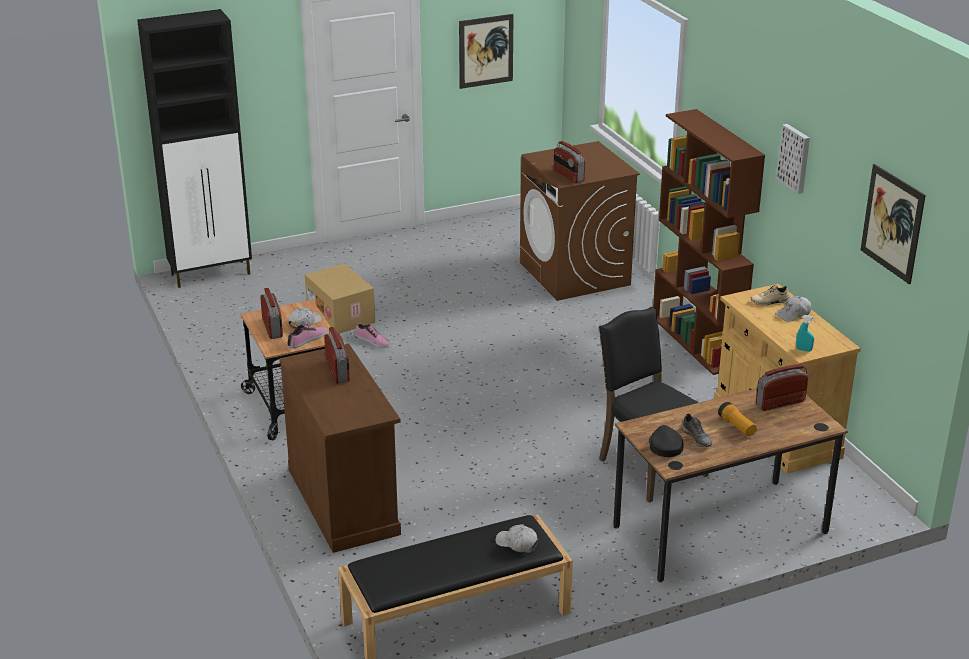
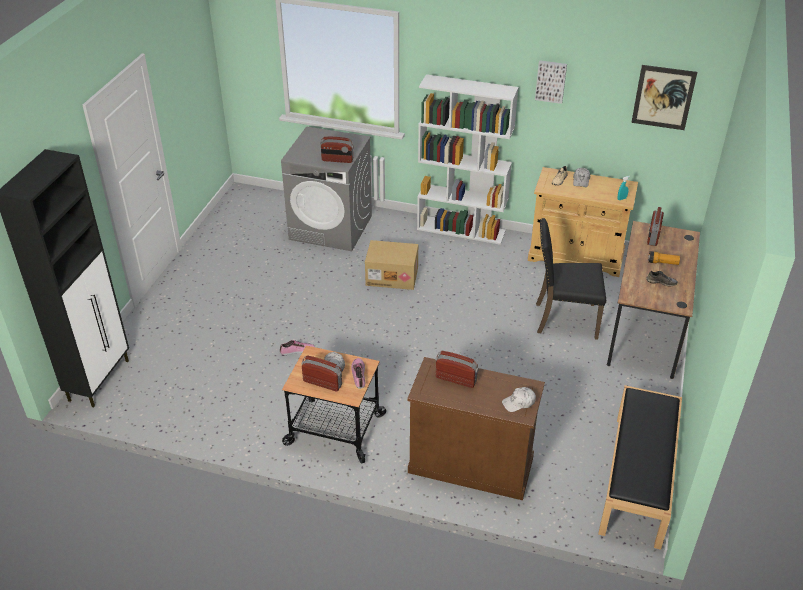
camera: 50 degrees left, 10 degrees up
cardboard box [305,263,375,334] -> cardboard box moved to [365,240,418,290]
picture [459,14,514,89] -> none
white cap [495,524,538,553] -> white cap moved to [502,387,536,412]
brown washing machine [520,141,640,301] -> grey washing machine [281,126,372,251]
black cap [649,425,684,457] -> none
brown bookcase [653,109,765,375] -> white bookcase [417,74,519,245]

